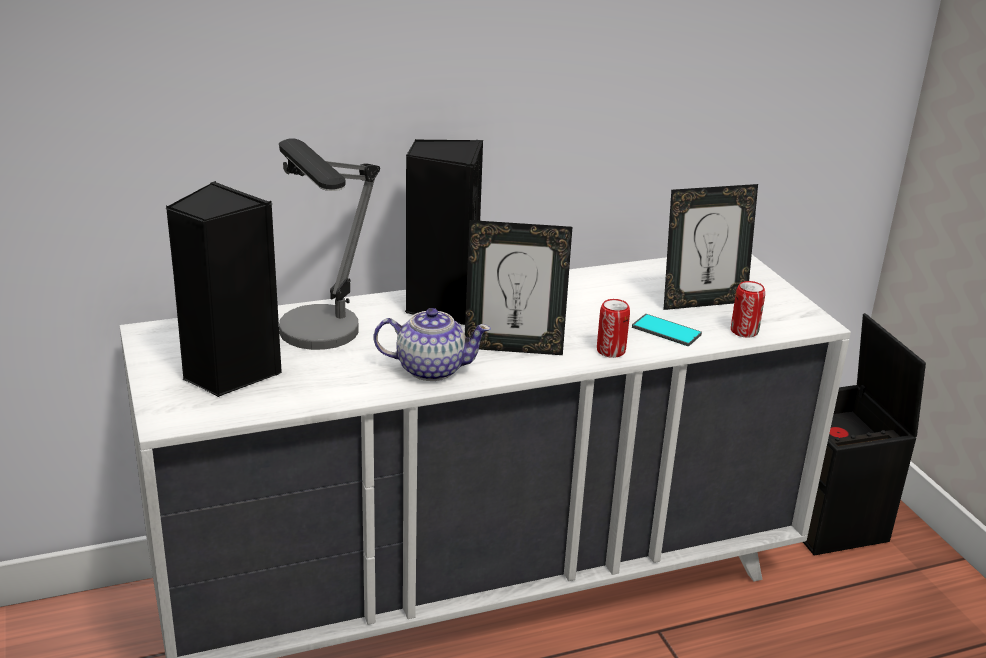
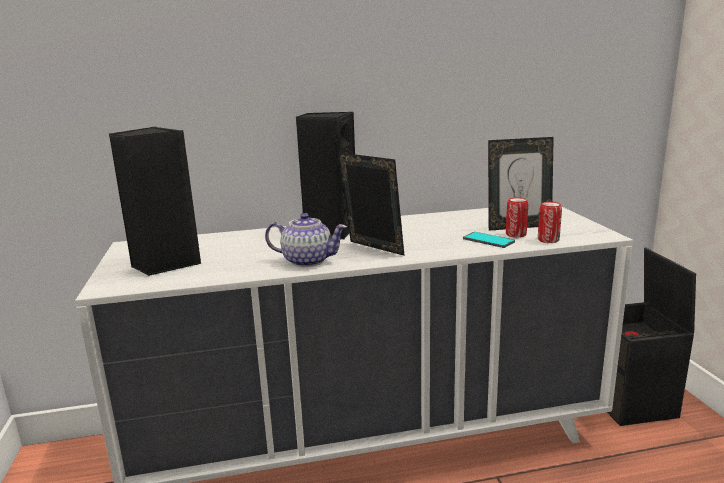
camera: 10 degrees right, 10 degrees down
table lamp [279,138,380,350] -> none
picture frame [465,220,572,355] -> picture frame turned 150 degrees counterclockwise [338,152,405,256]
can [597,299,630,358] -> can moved to [506,197,528,238]

